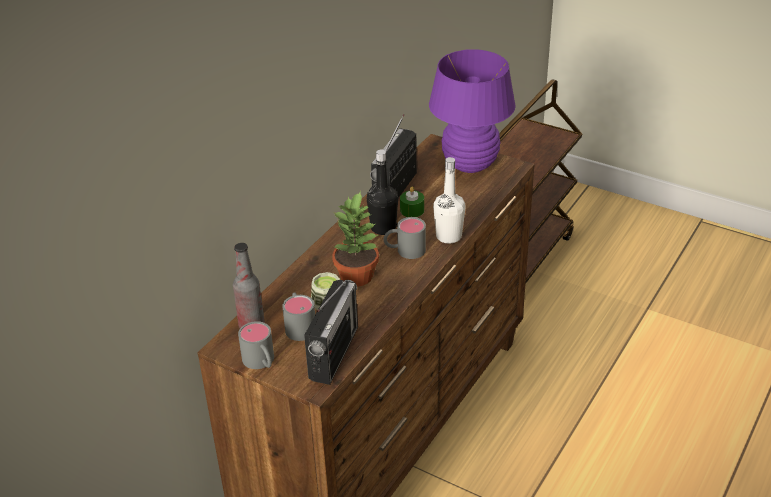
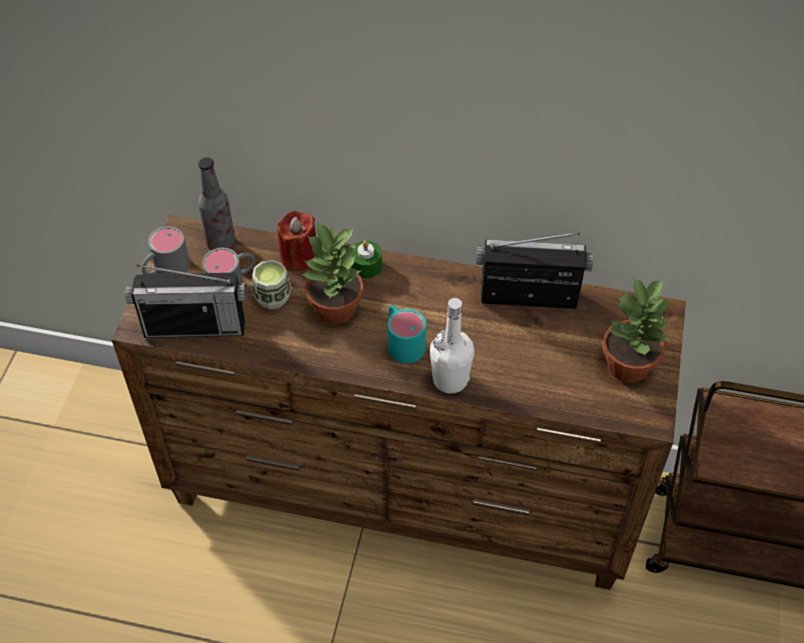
camera: 70 degrees right, 15 degrees up
black bottle [367,150,398,235] -> none
grey mug [384,217,426,259] -> turquoise mug [388,305,426,363]
green candle [400,186,424,217] -> green candle moved to [350,241,382,279]
purple table lamp [429,50,516,173] -> potted plant [602,277,670,382]
none -> red candle [277,211,316,271]

